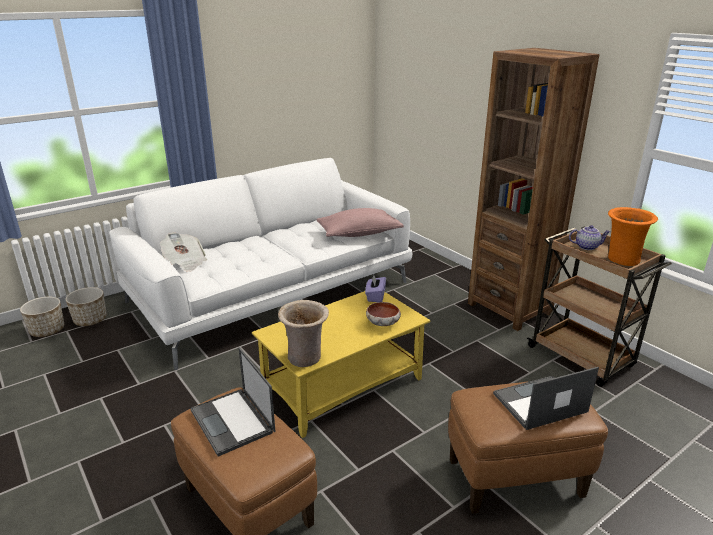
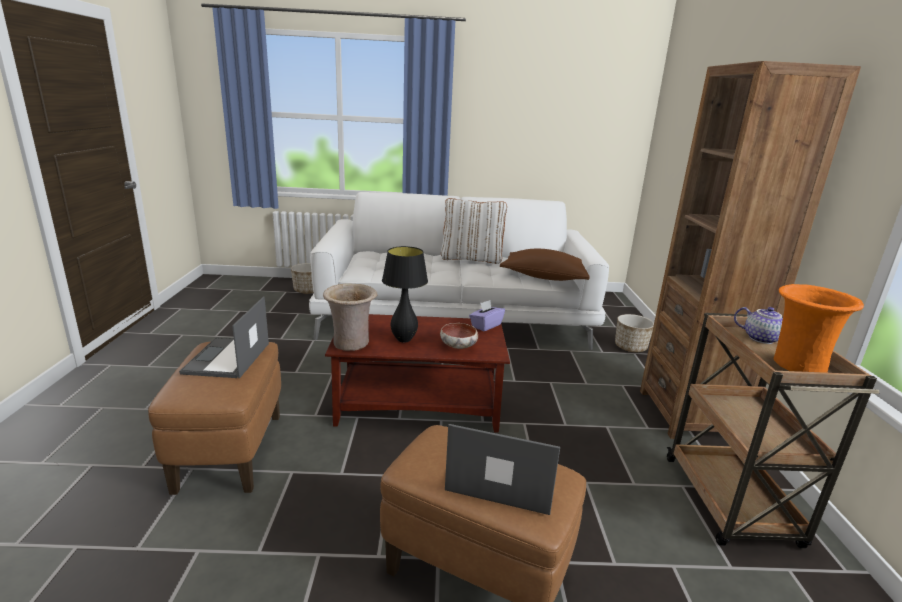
camera: 35 degrees right, 5 degrees down
planter [20,297,64,337] -> planter moved to [615,314,654,352]
newspaper [160,232,207,272] -> none
yellow coffee table [252,291,430,438] -> brown coffee table [325,314,510,433]
pink pillow [316,208,404,237] -> brown pillow [500,249,590,281]
none -> black table lamp [382,246,428,343]
none -> white pillow [441,198,507,264]

